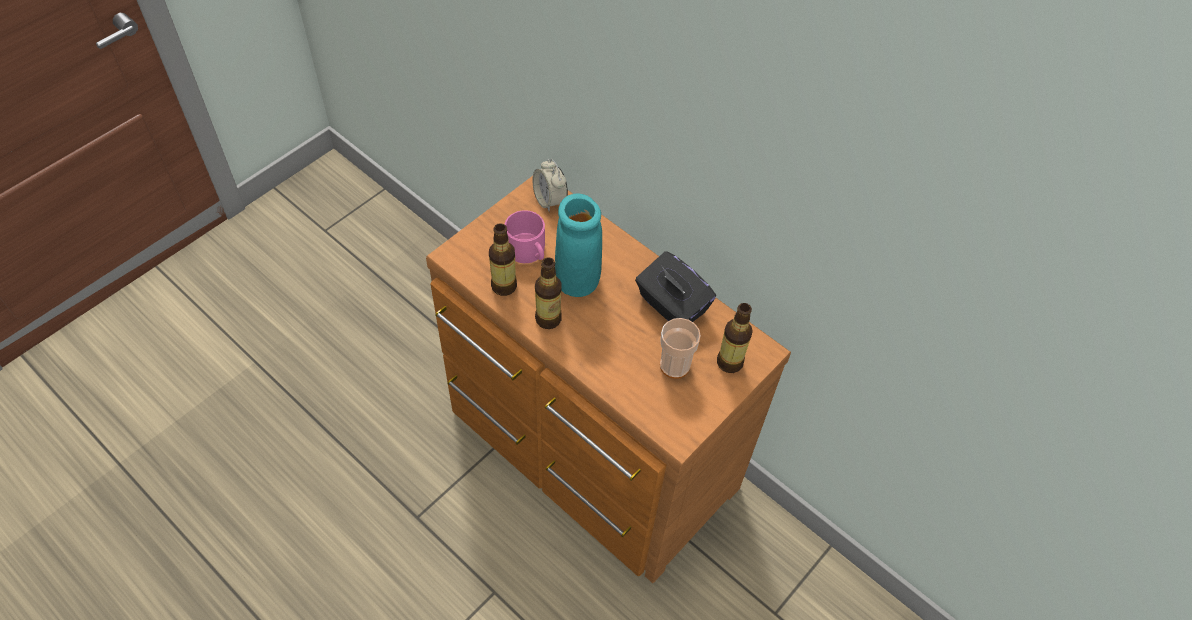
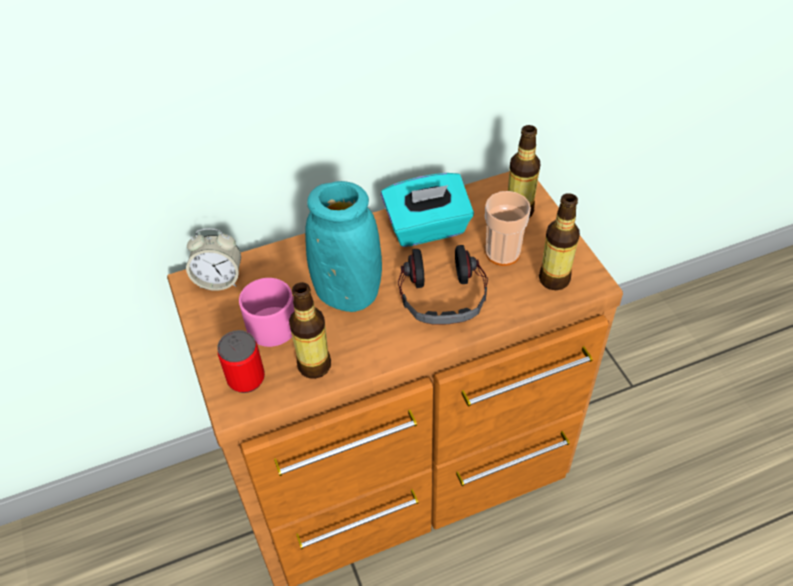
camera: 60 degrees left, 5 degrees down
bottle [535,257,562,329] -> bottle moved to [539,193,580,290]
black tissue box [635,251,716,322] -> turquoise tissue box [381,173,474,247]
none -> can [217,330,265,393]
none -> headphones [398,245,488,325]

